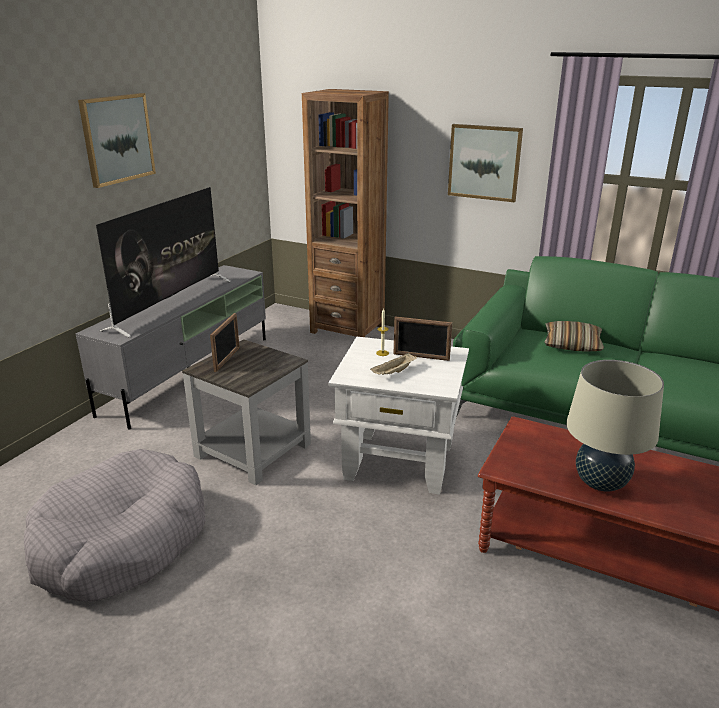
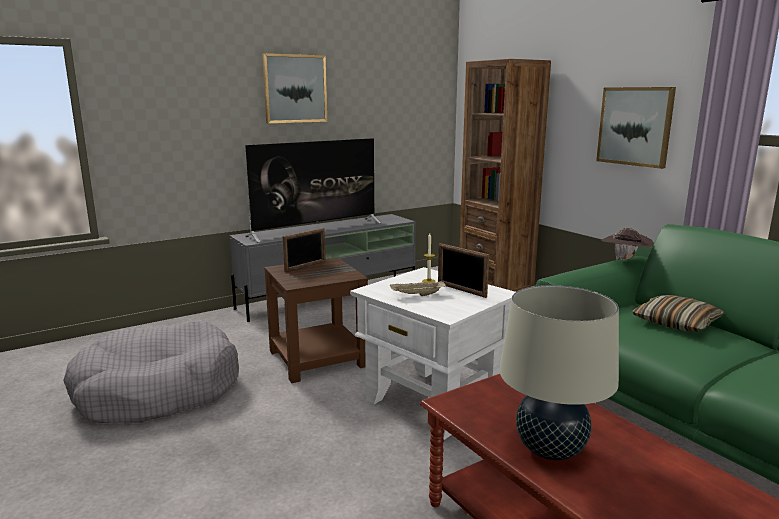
camera: 30 degrees right, 10 degrees down
grey side table [182,340,311,485] -> brown side table [264,258,368,383]
none -> brown hat [602,228,654,260]

